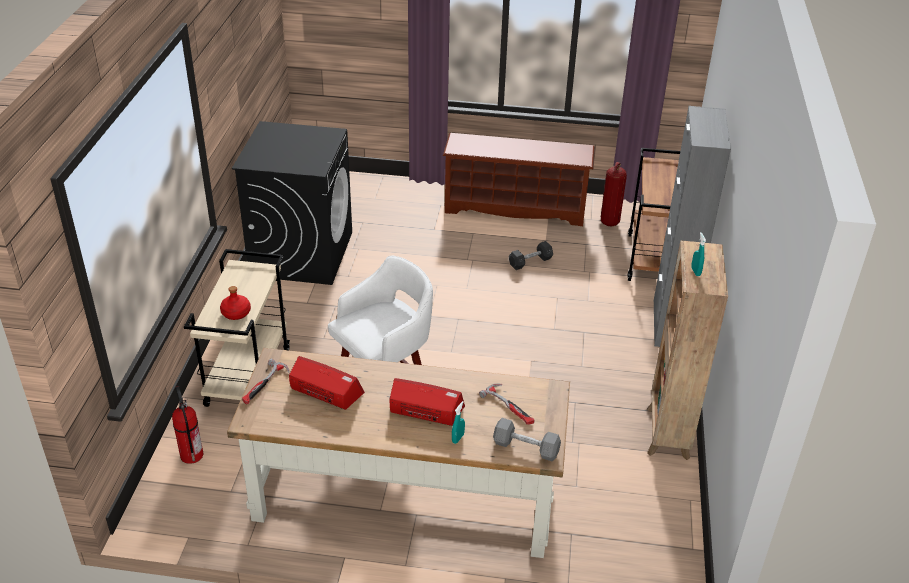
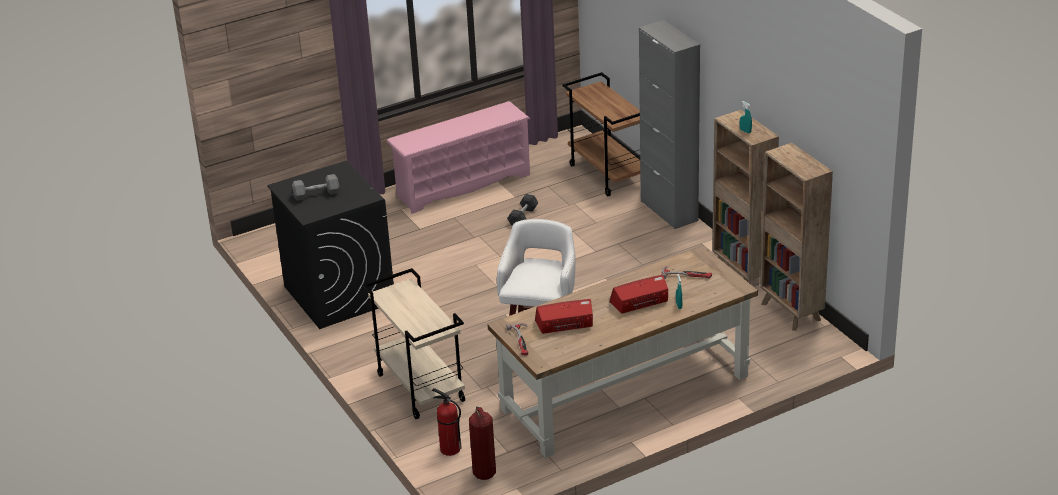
camera: 35 degrees left, 5 degrees down
red bottle [220,286,251,320] -> none
brown shoe rack [443,133,595,226] -> pink shoe rack [386,101,530,214]
grey dumbbell [493,418,561,461] -> grey dumbbell moved to [292,174,339,201]
fire extinguisher [601,162,627,226] -> fire extinguisher moved to [469,407,496,480]
none -> brown bookcase [760,143,833,331]

